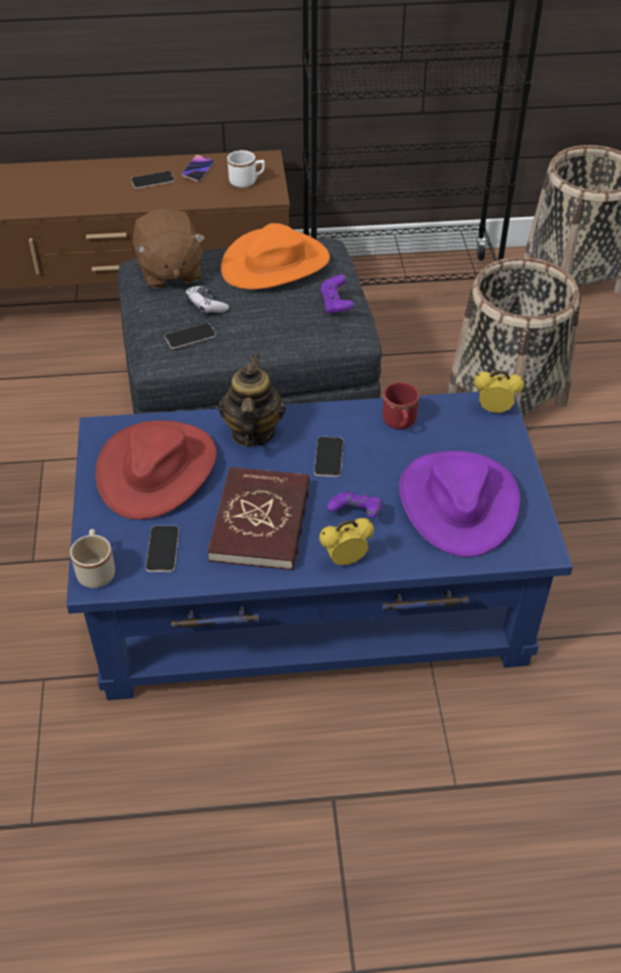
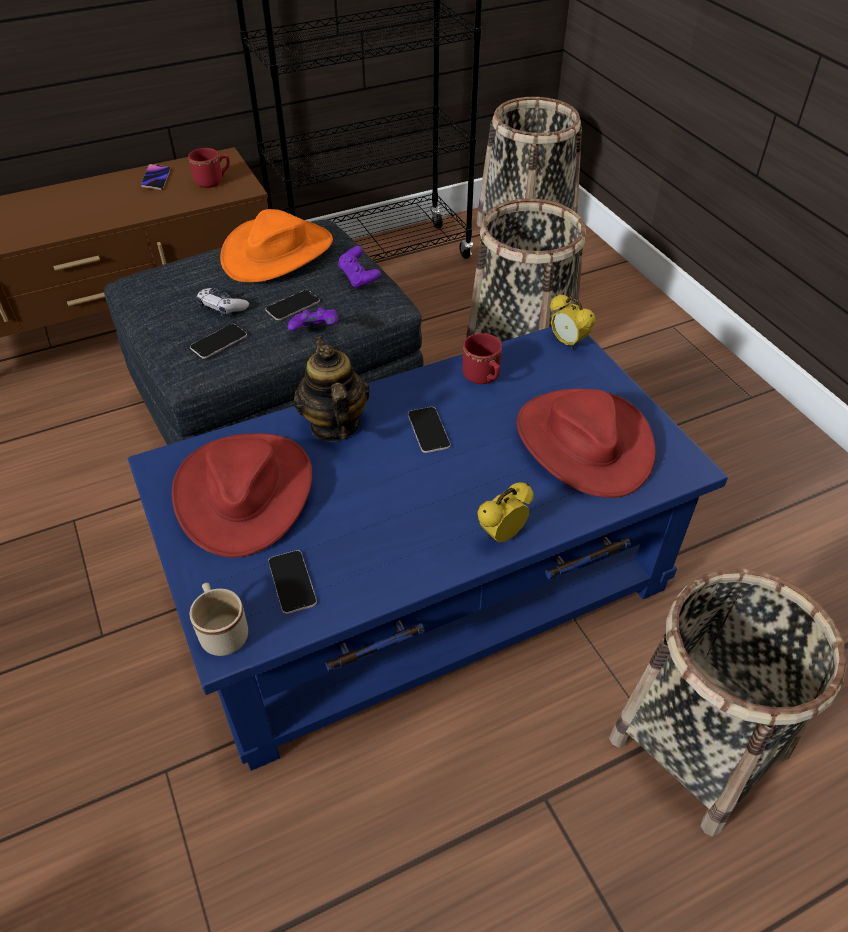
camera: 20 degrees left, 0 degrees up
phone [131,171,175,189] -> phone moved to [265,290,320,321]
brown plush toy [133,209,205,289] -> none
red book [207,467,310,570] -> none
white mug [227,150,265,188] -> red mug [188,148,230,188]
purple game controller [327,491,383,517] -> purple game controller moved to [288,307,338,331]
purple hat [399,451,520,557] -> red hat [517,388,656,498]
alarm clock [474,370,524,413] -> alarm clock turned 120 degrees counterclockwise [550,294,596,350]
none -> basket [609,568,847,837]

